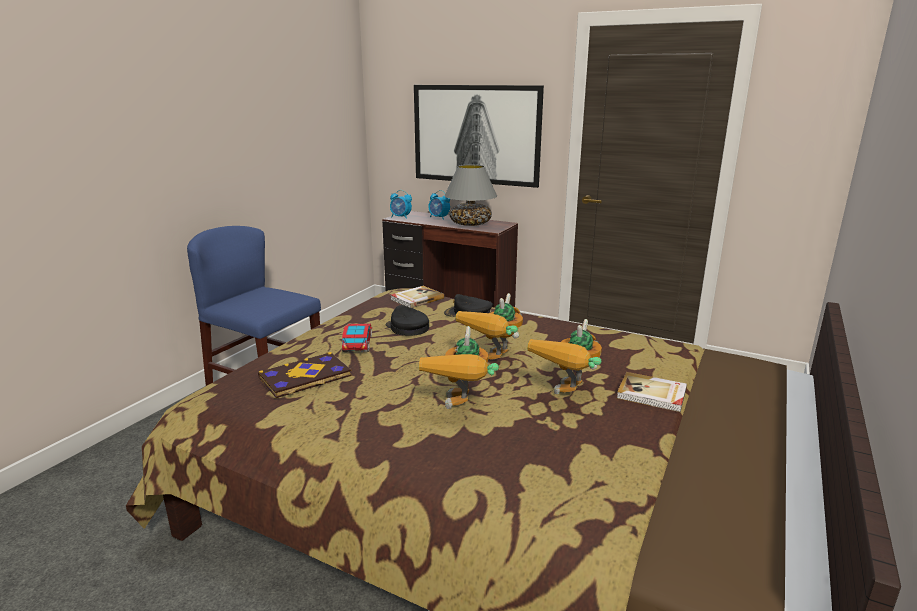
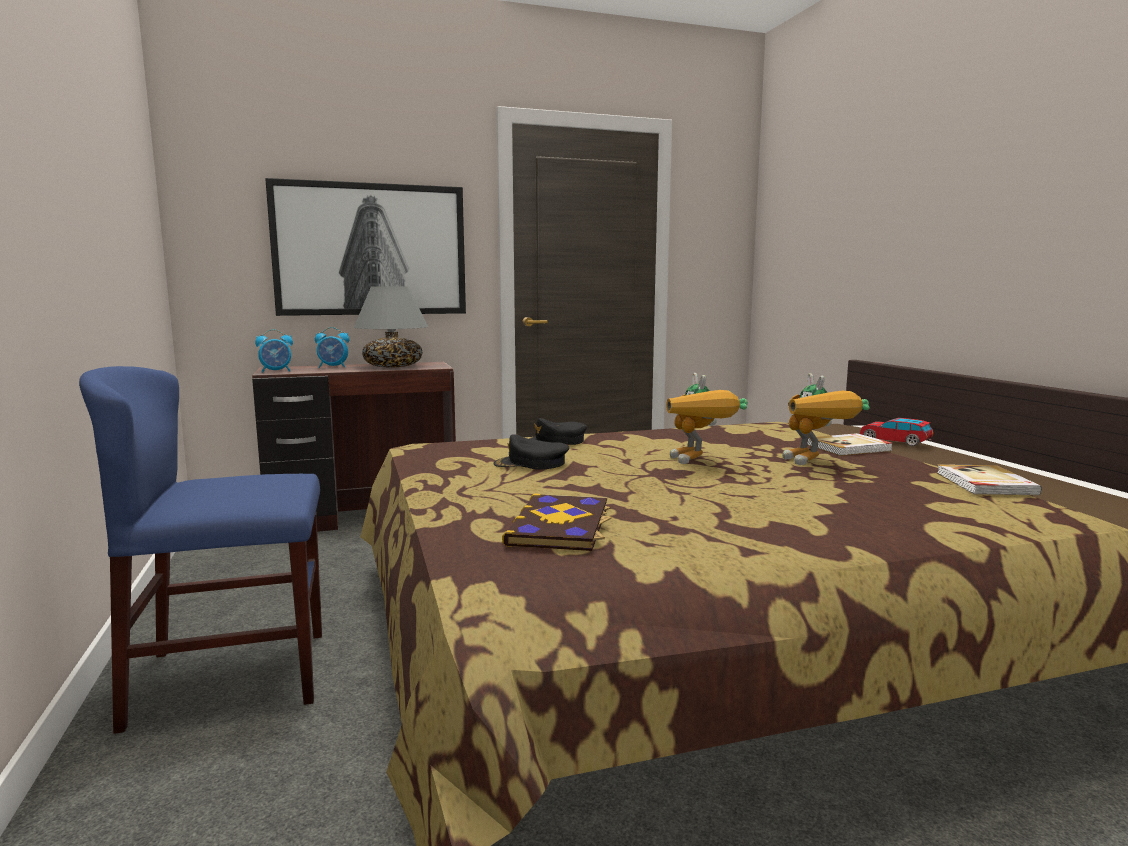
camera: 45 degrees left, 10 degrees down
toy car [342,323,373,352] -> toy car moved to [860,418,934,446]
book [390,286,444,308] -> book moved to [937,464,1042,495]
toy robot [419,326,499,409] -> none

